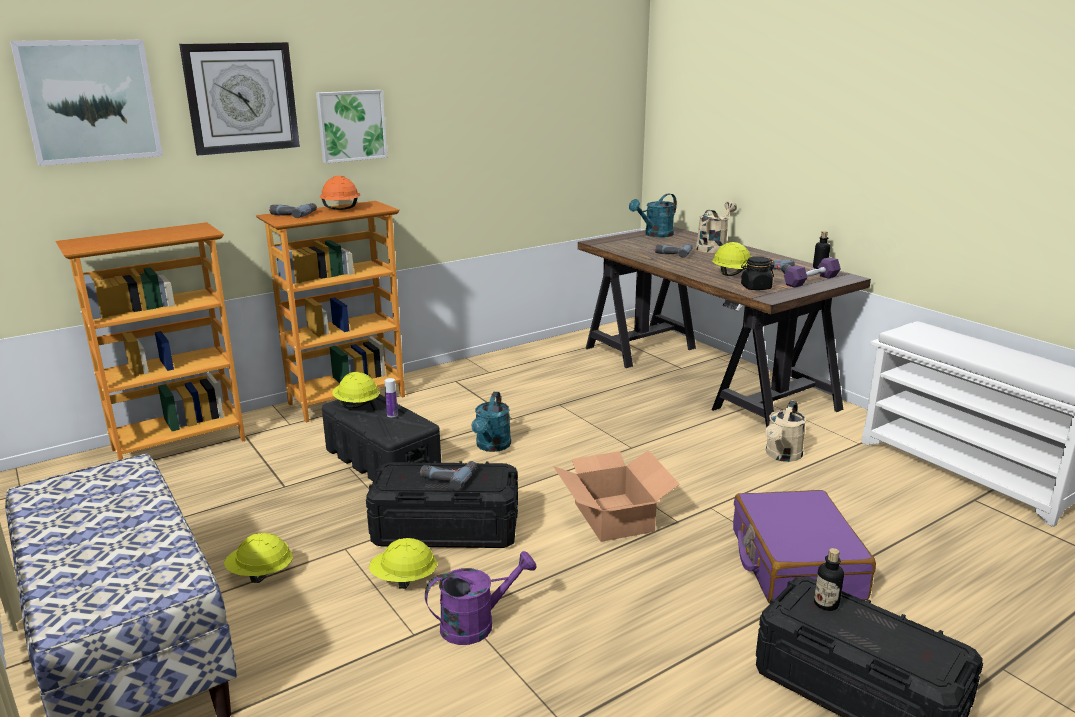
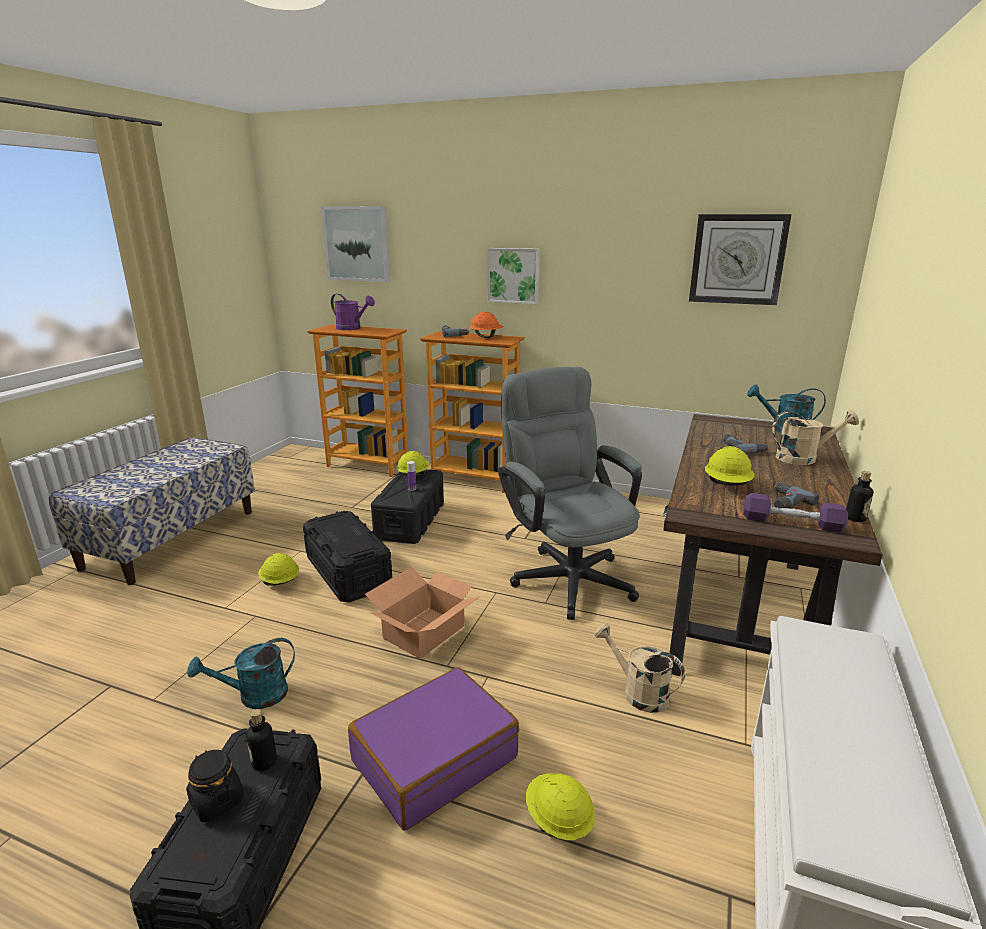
camera: 55 degrees right, 0 degrees up
wall clock [179,42,300,155] -> wall clock moved to [689,214,792,305]
yellow hard hat [224,533,293,583] -> yellow hard hat moved to [526,773,595,840]
power drill [420,461,477,490] -> none
purple watering can [425,551,537,645] -> purple watering can moved to [331,294,375,330]
turquoise watering can [472,392,511,452] -> turquoise watering can moved to [187,638,295,709]
black jar [741,256,774,290] -> black jar moved to [186,750,244,822]
beige watering can [765,400,806,462] -> beige watering can turned 45 degrees clockwise [594,623,685,713]
none -> grey office chair [498,367,642,620]

